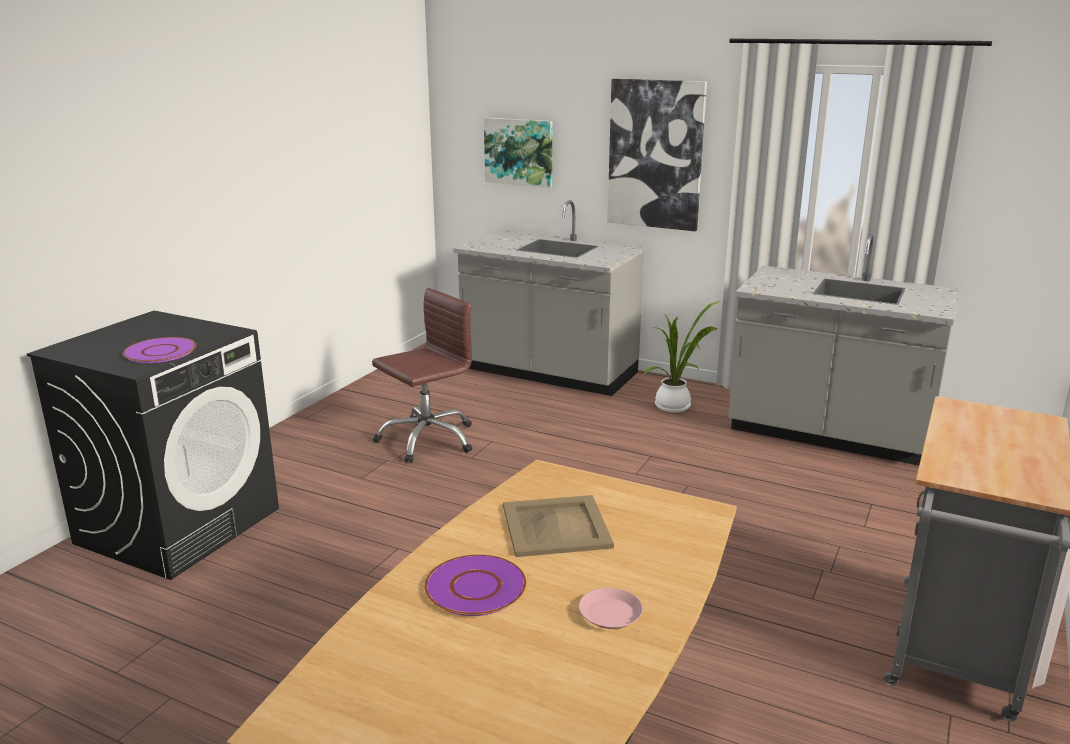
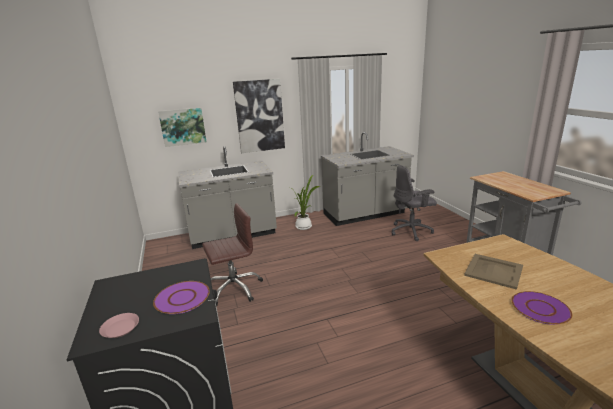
camera: 45 degrees left, 0 degrees up
brown office chair [372,288,472,463] -> brown office chair turned 60 degrees clockwise [202,203,263,306]
pink plate [579,588,643,629] -> pink plate moved to [99,313,139,338]
none -> grey office chair [391,165,437,241]

